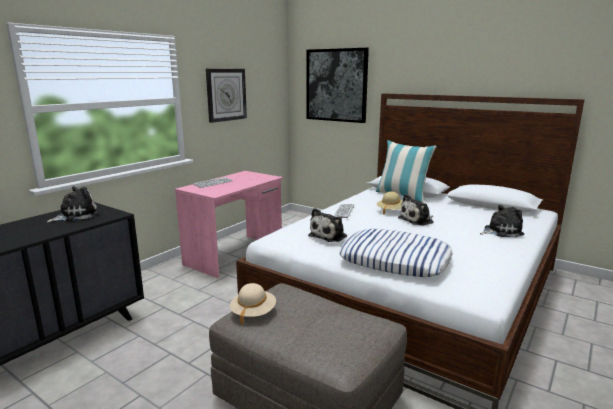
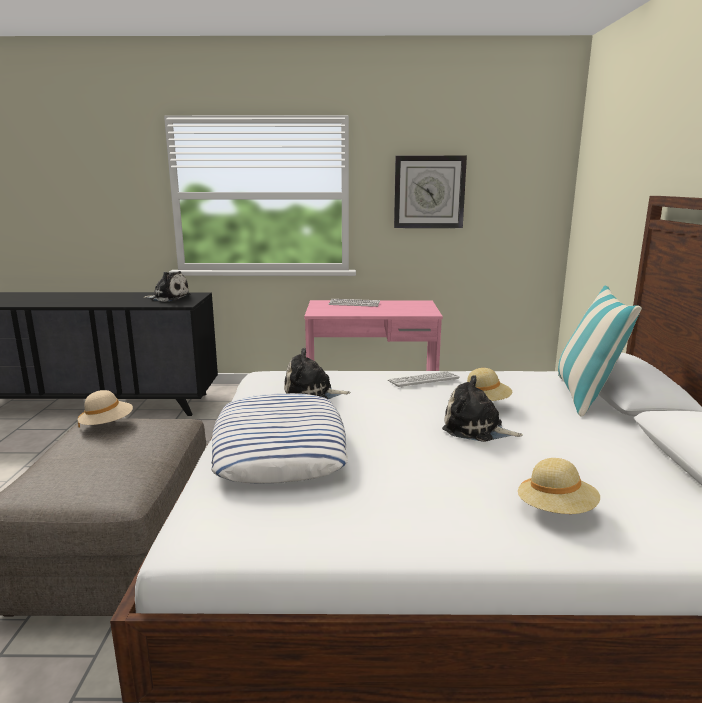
camera: 55 degrees right, 0 degrees up
picture [307,48,369,123] -> none
plush toy [480,205,524,237] -> beige hat [518,458,600,514]

